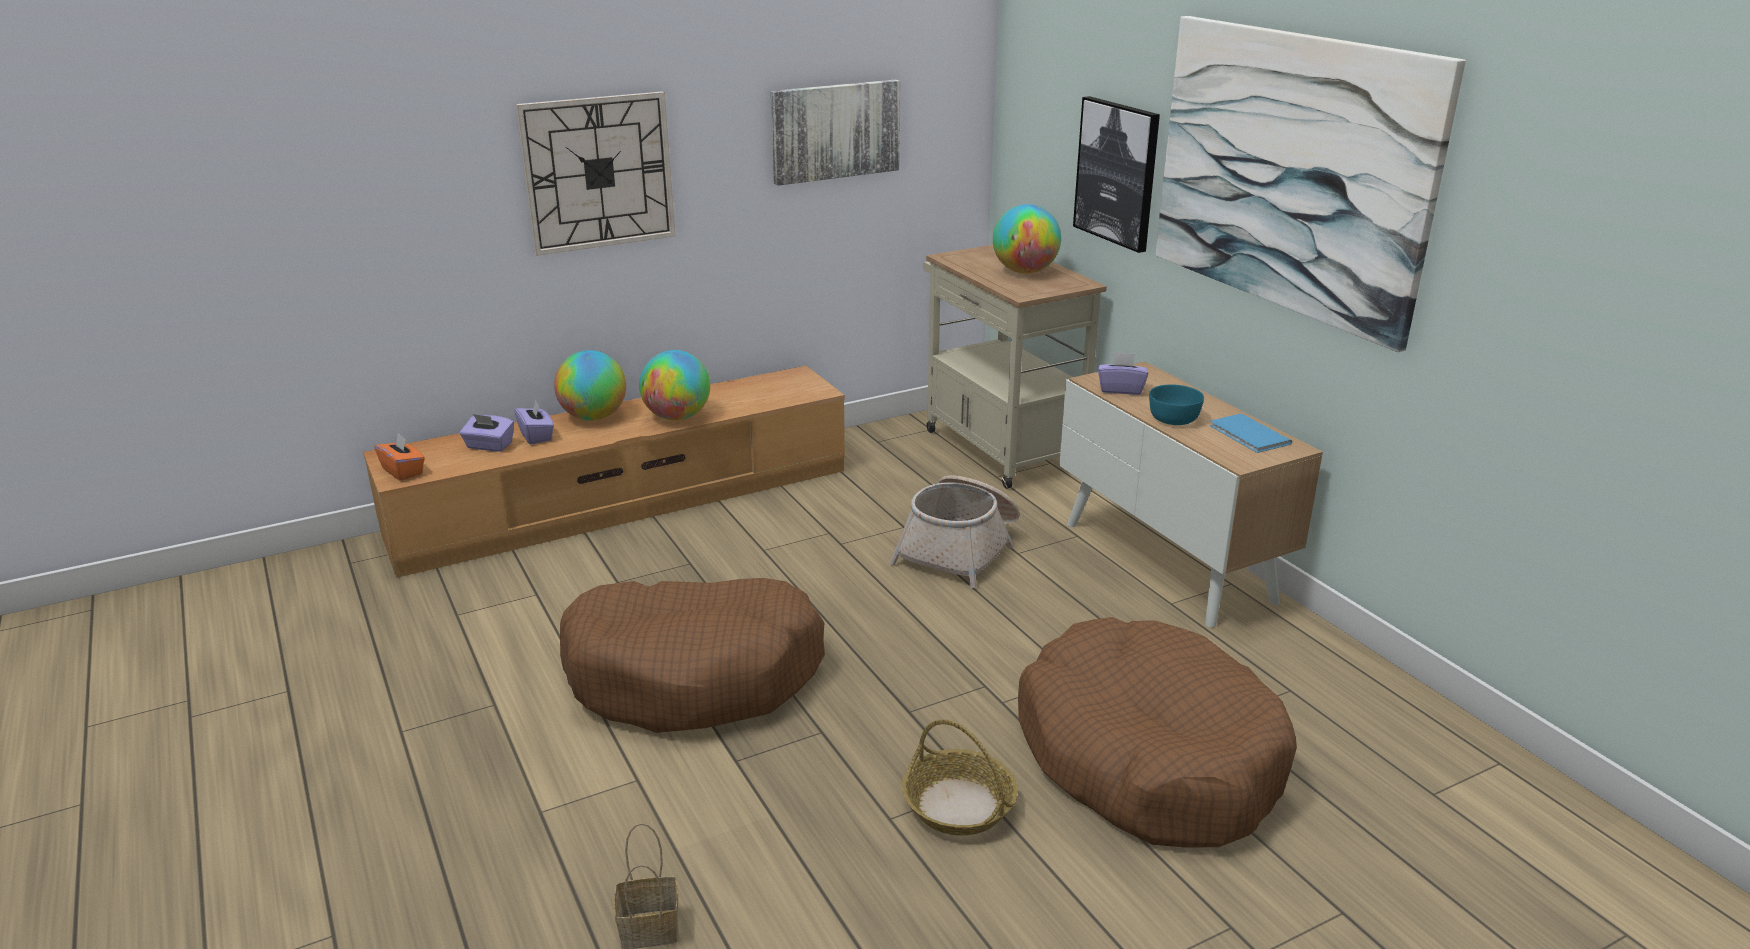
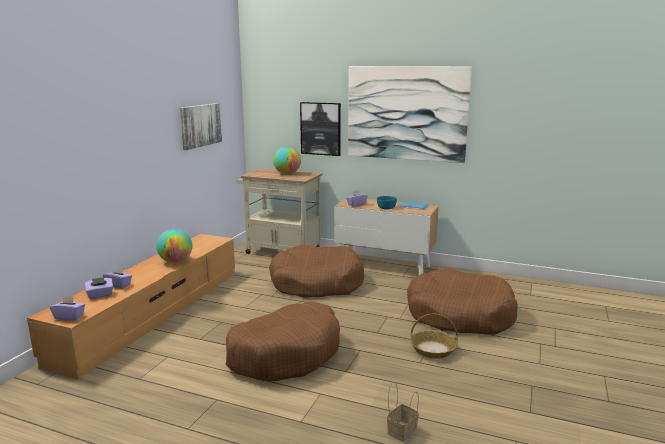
camera: 40 degrees left, 10 degrees down
orange tissue box [374,433,425,481] -> purple tissue box [50,296,85,320]
wall clock [516,91,675,256] -> none
globe [554,350,626,421] -> none
basket [890,476,1020,588] -> brown dog bed [269,245,364,298]

